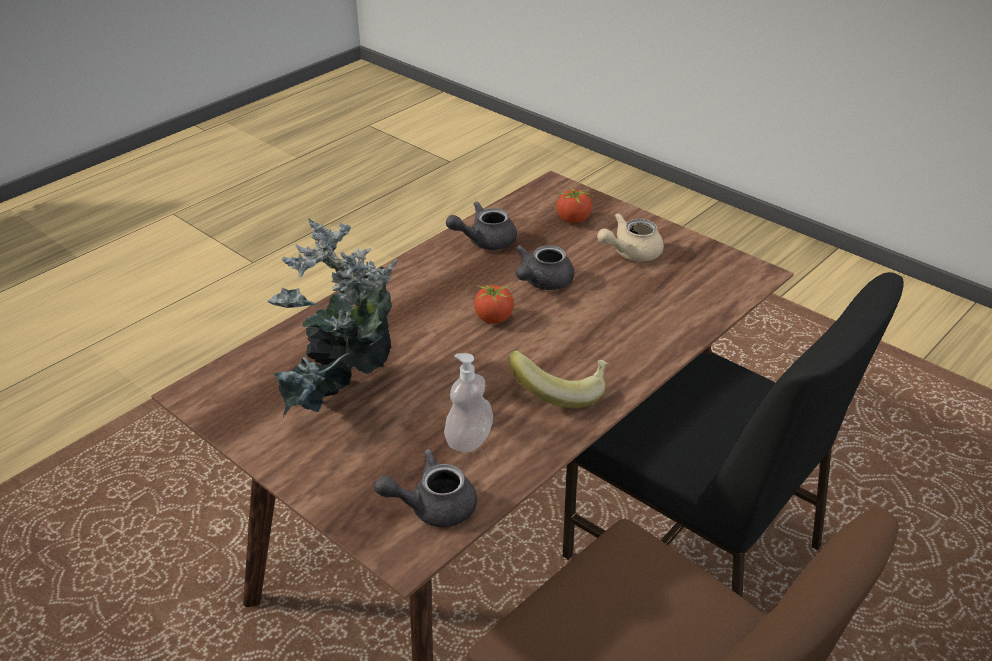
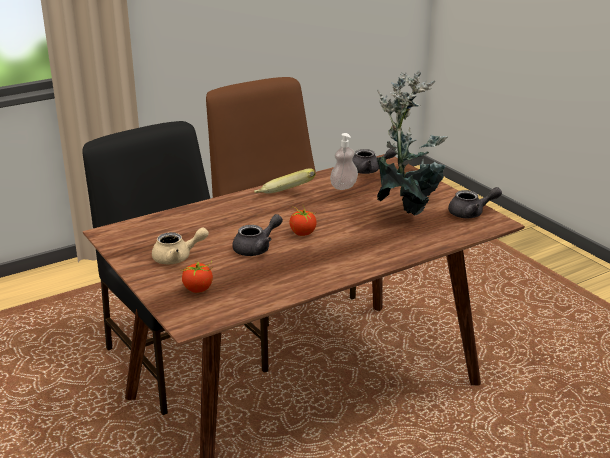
camera: 165 degrees left, 10 degrees down
grey teapot [446,201,517,250] -> grey teapot moved to [448,187,502,218]

